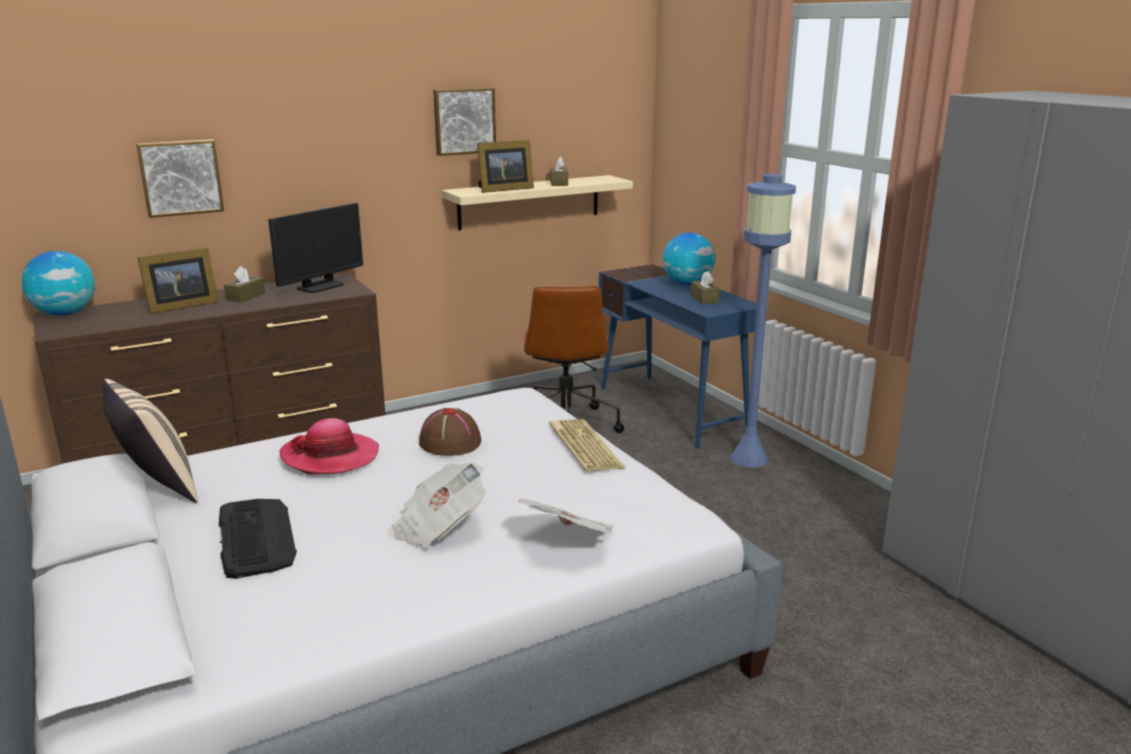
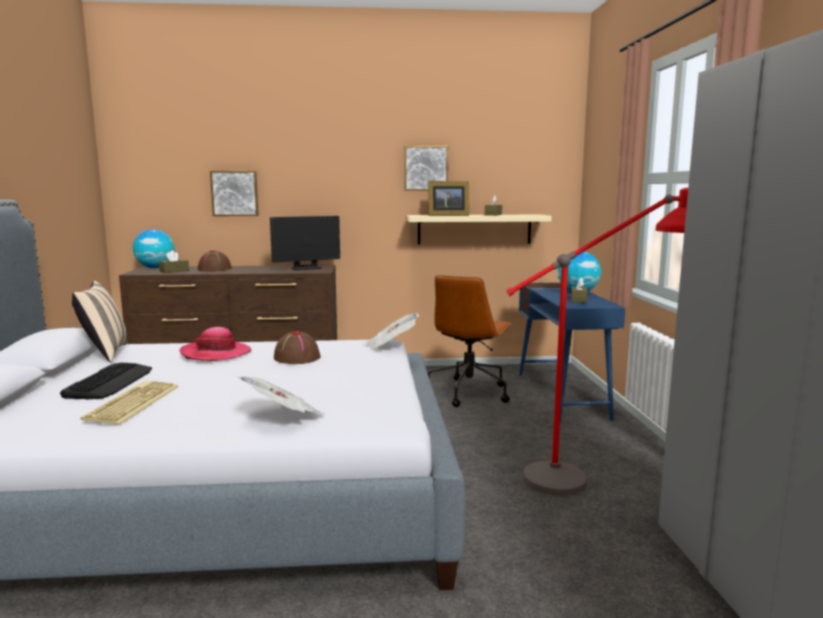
camera: 25 degrees right, 10 degrees down
picture frame [138,248,219,314] -> brown hat [198,250,232,272]
brown tissue box [224,266,265,302] -> brown tissue box moved to [159,250,189,273]
newspaper [388,463,485,547] -> newspaper moved to [363,313,419,349]
keyboard [549,419,625,471] -> keyboard moved to [80,381,178,425]
blue floor lamp [730,174,796,467] -> none
none -> red floor lamp [506,188,688,496]

